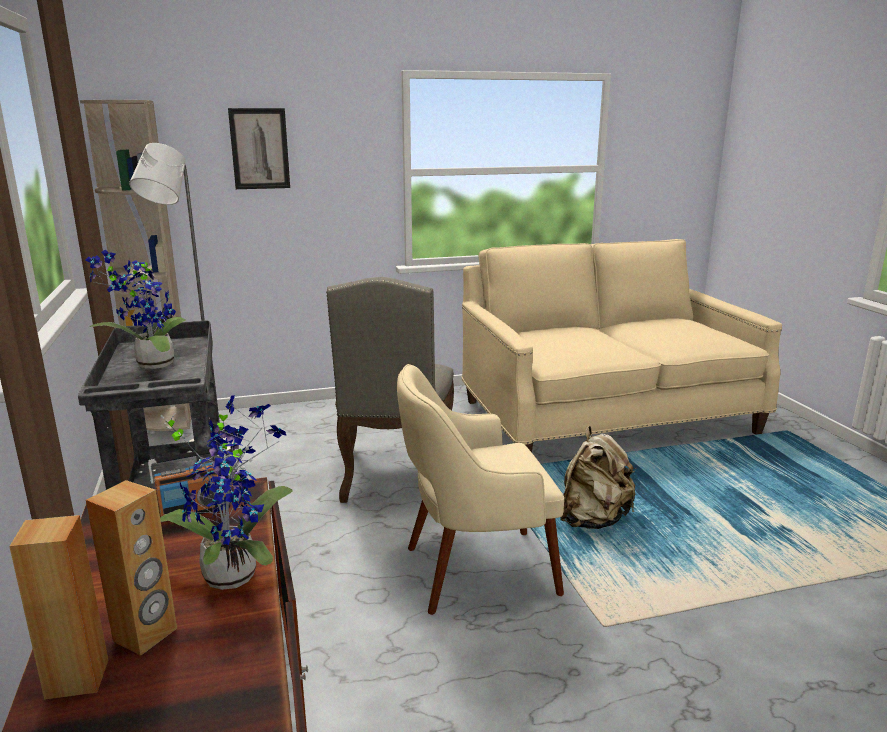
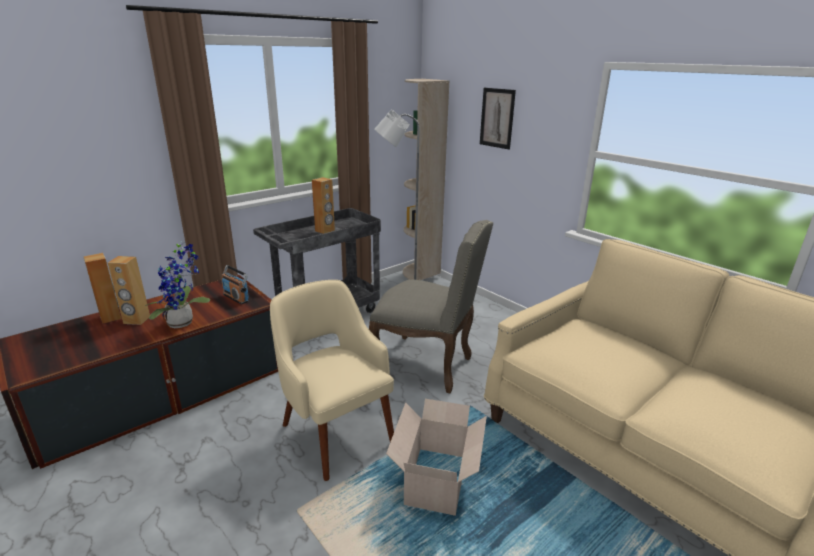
camera: 65 degrees right, 5 degrees up
potted plant [86,250,186,369] -> brown speaker [312,177,335,234]
grey chair [326,277,454,503] -> grey chair turned 135 degrees counterclockwise [369,220,493,393]
beige backpack [560,426,636,529] -> cardboard box [386,399,487,516]

